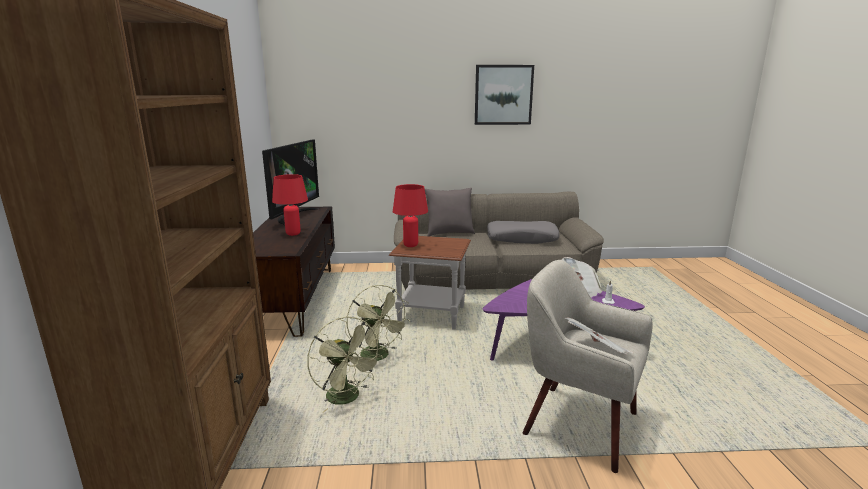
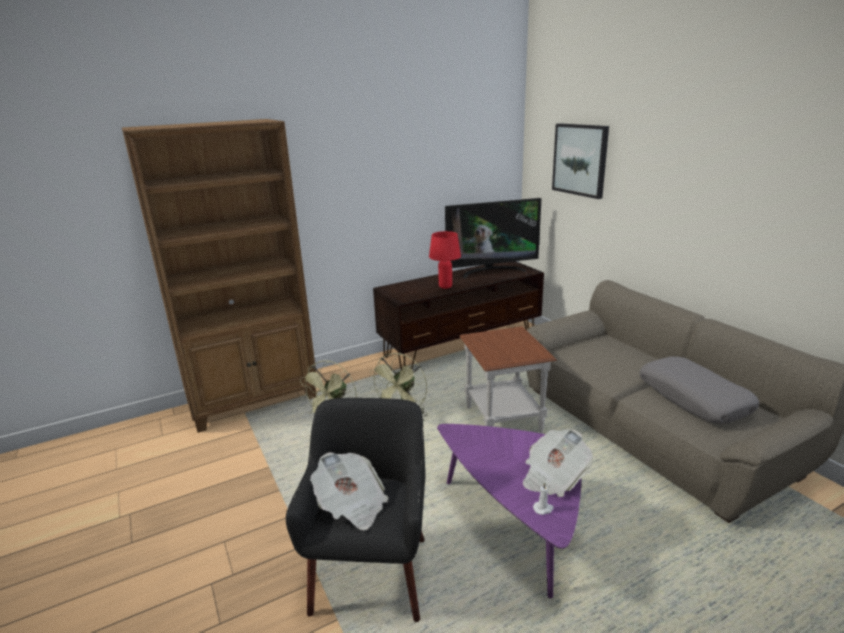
camera: 65 degrees right, 5 degrees up
red table lamp [393,184,428,247] -> none
grey pillow [425,188,475,236] -> none
picture [475,65,534,125] -> picture moved to [552,123,609,199]
beige armchair [523,260,653,473] -> black armchair [286,398,425,622]

